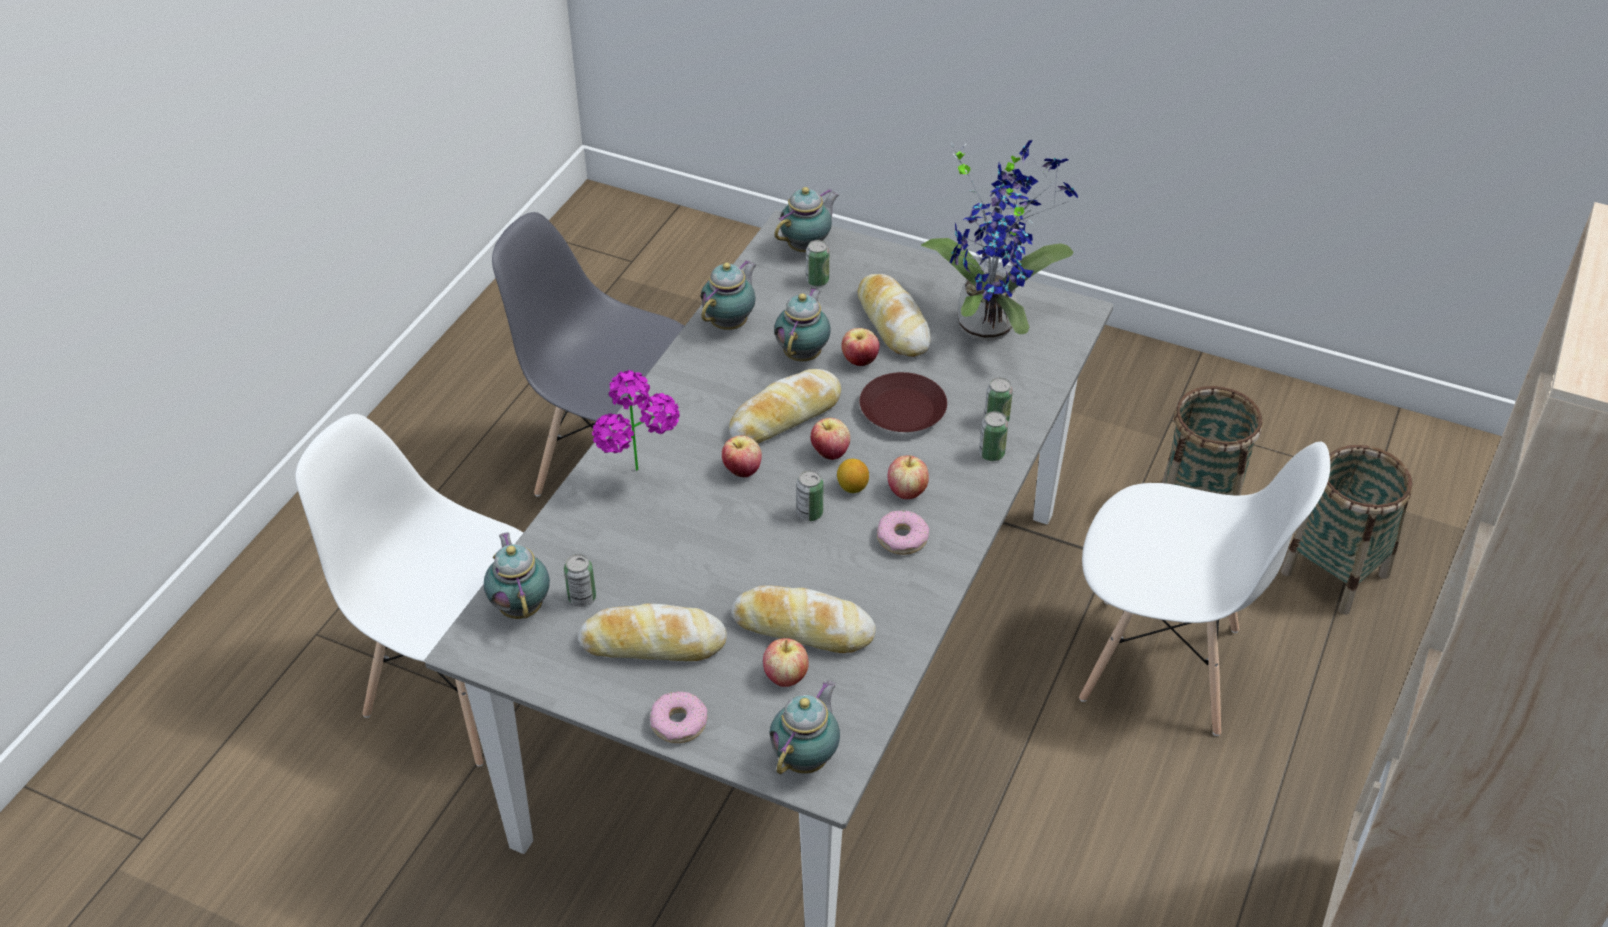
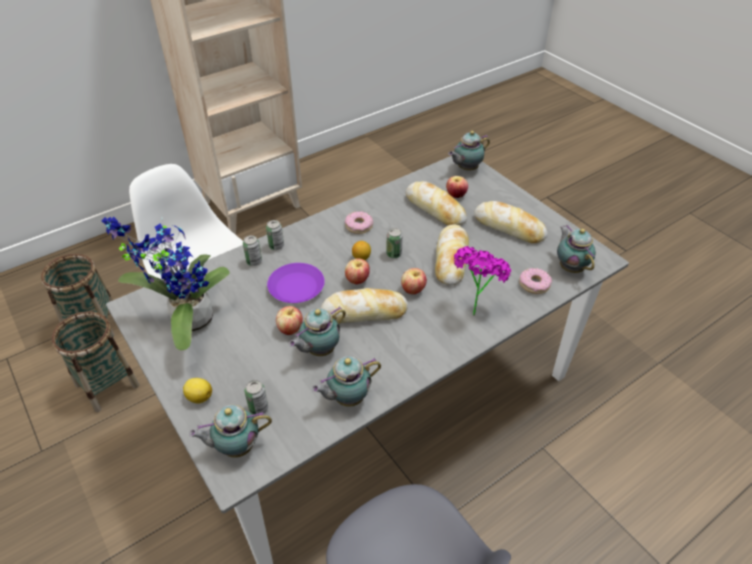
camera: 150 degrees left, 0 degrees up
white chair [296,414,523,767] -> none
teapot [484,533,550,619] -> teapot turned 150 degrees clockwise [557,225,596,273]
can [564,554,596,607] -> none
donut [650,692,707,743] -> donut moved to [519,268,552,294]
bread [857,274,931,357] -> bread moved to [435,224,469,285]
brown plate [860,372,947,432] -> purple plate [267,263,325,303]
apple [888,455,929,499] -> none
none -> lemon [183,378,212,404]

